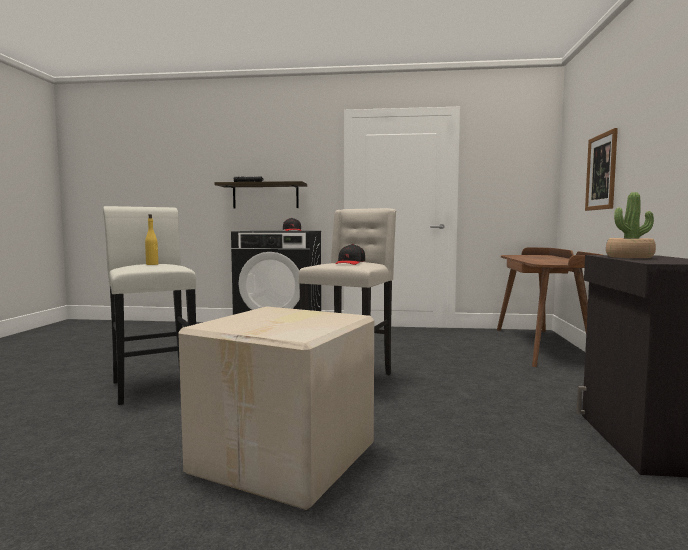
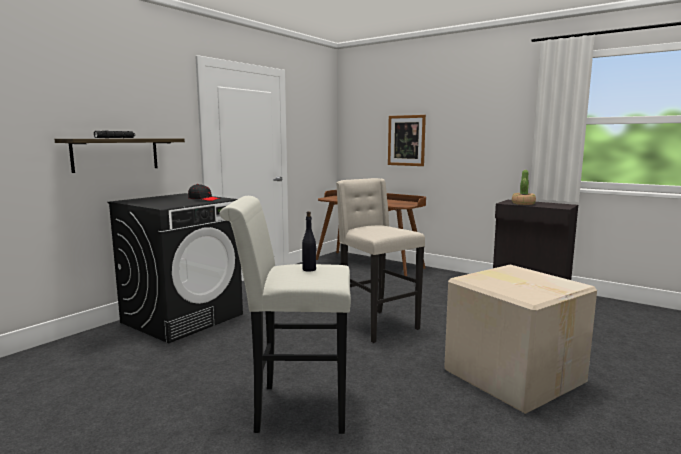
camera: 60 degrees left, 5 degrees up
yellow bottle [145,214,158,265] -> black bottle [302,211,317,272]
black cap [336,244,365,265] -> none

